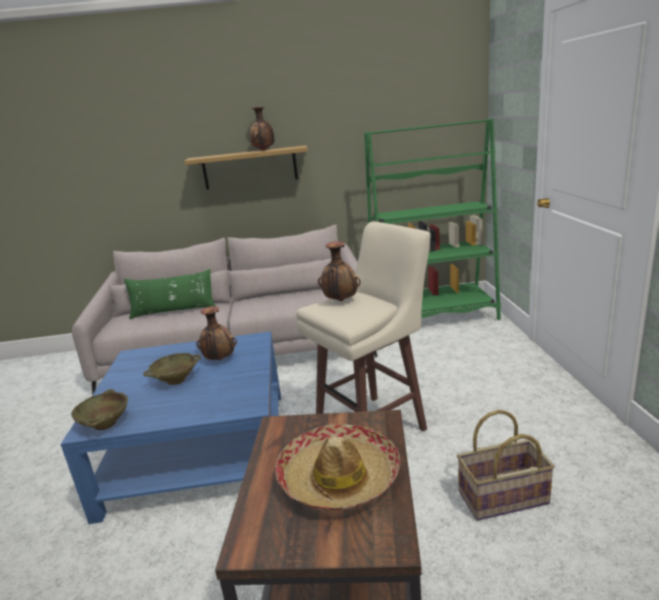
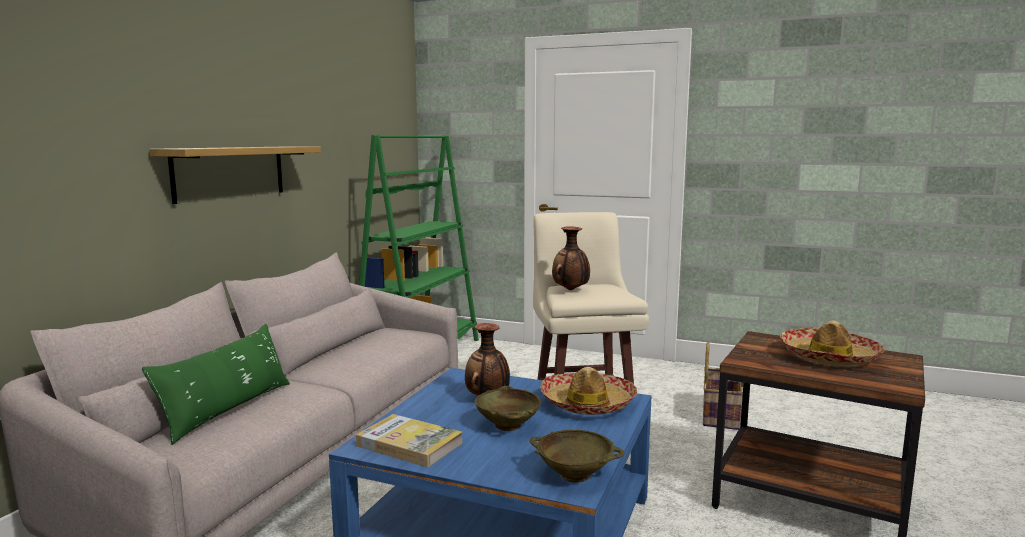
camera: 65 degrees left, 10 degrees down
vase [250,107,275,151] -> none
none -> book [356,414,462,467]
none -> hat [540,367,638,415]

